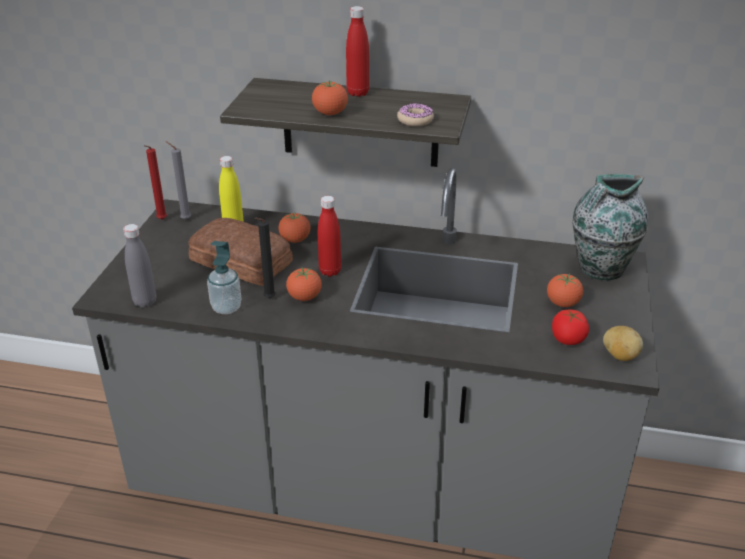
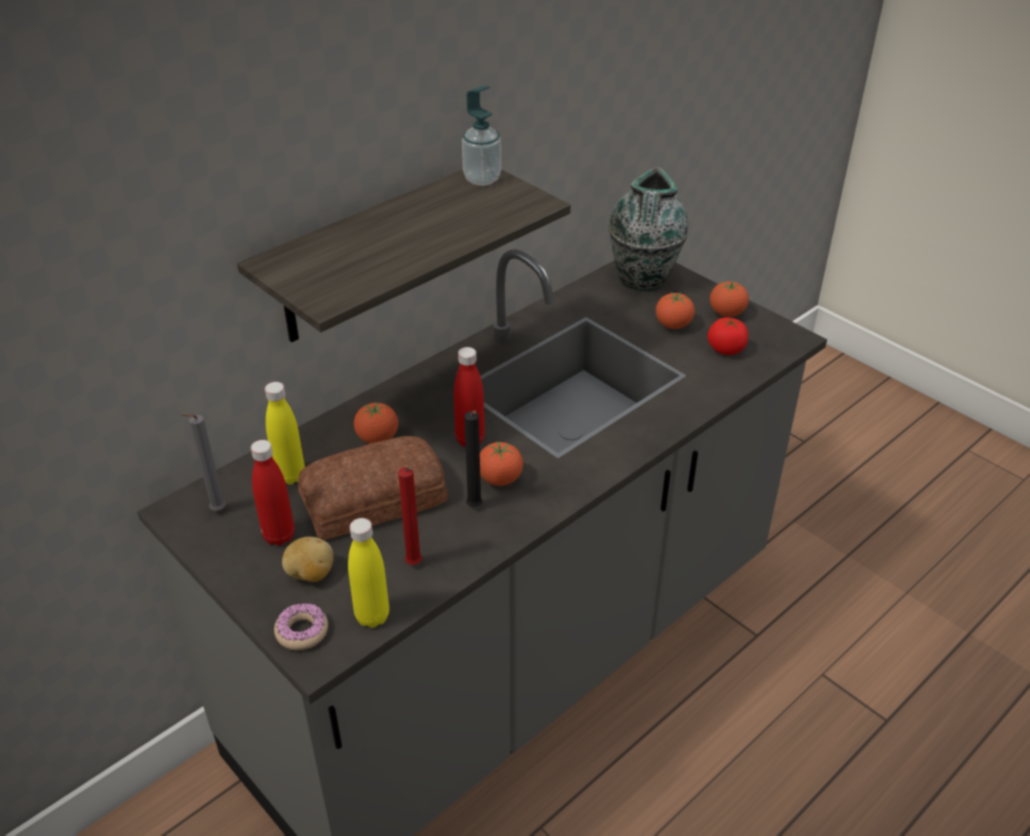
camera: 55 degrees left, 5 degrees up
grey bottle [123,224,156,308] -> yellow bottle [348,518,389,628]
red candle [144,145,167,220] -> red candle moved to [398,466,422,565]
soap dispenser [207,241,241,314] -> soap dispenser moved to [462,86,501,186]
tomato [312,80,348,115] -> tomato moved to [710,281,749,317]
red bottle [346,6,369,97] -> red bottle moved to [251,440,294,546]
donut [397,103,434,126] -> donut moved to [274,603,328,650]
potato [603,326,643,361] -> potato moved to [282,537,334,582]

